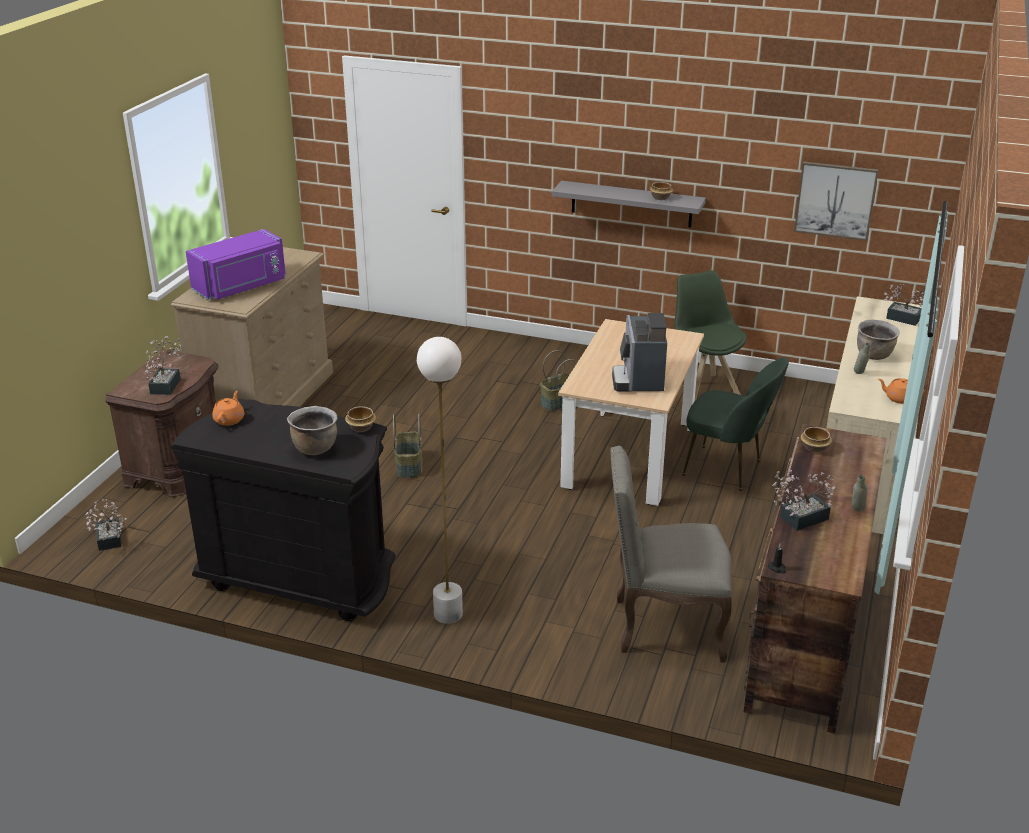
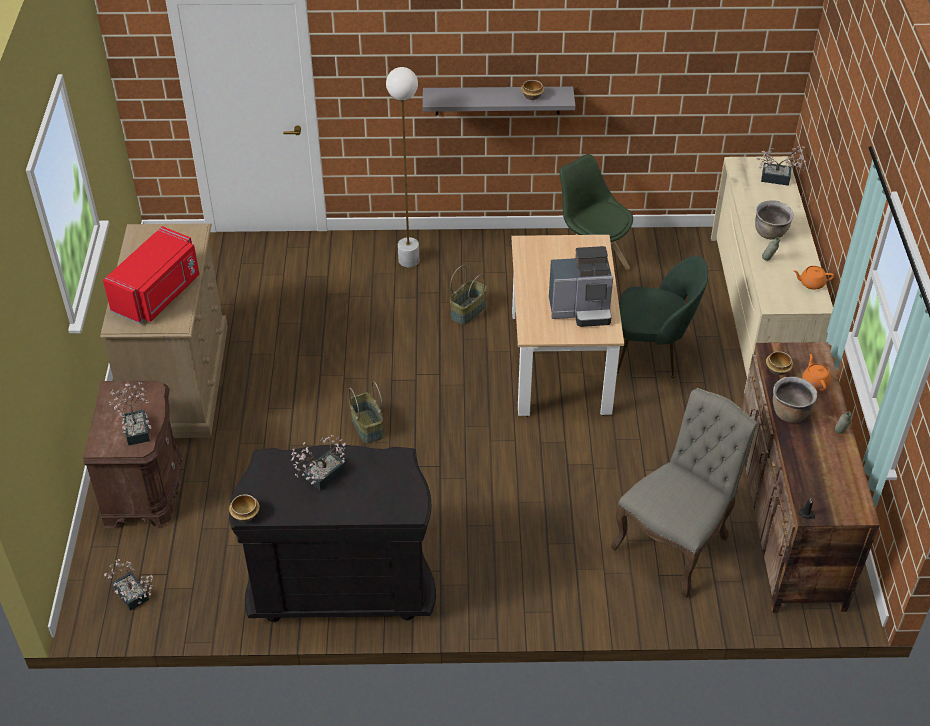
camera: 20 degrees left, 15 degrees up
purple microwave [186,229,286,300] -> red microwave [103,226,200,324]
orange teapot [212,391,244,426] -> orange teapot moved to [802,354,831,391]
brown cooking pot [287,406,338,455] -> brown cooking pot moved to [773,377,817,423]
bowl [345,406,376,432] -> bowl moved to [229,494,260,522]
white floor lamp [417,337,463,624] -> white floor lamp moved to [386,67,419,267]
grey chair [610,446,732,663] -> grey chair turned 150 degrees clockwise [611,388,757,598]
coffee machine [612,313,667,391] -> coffee machine turned 75 degrees counterclockwise [549,246,613,327]
potted plant [772,470,835,531] -> potted plant moved to [291,435,346,491]
picture [794,161,879,241] -> none

